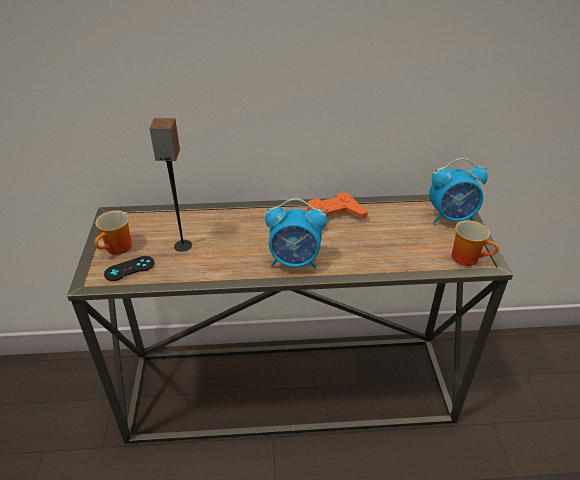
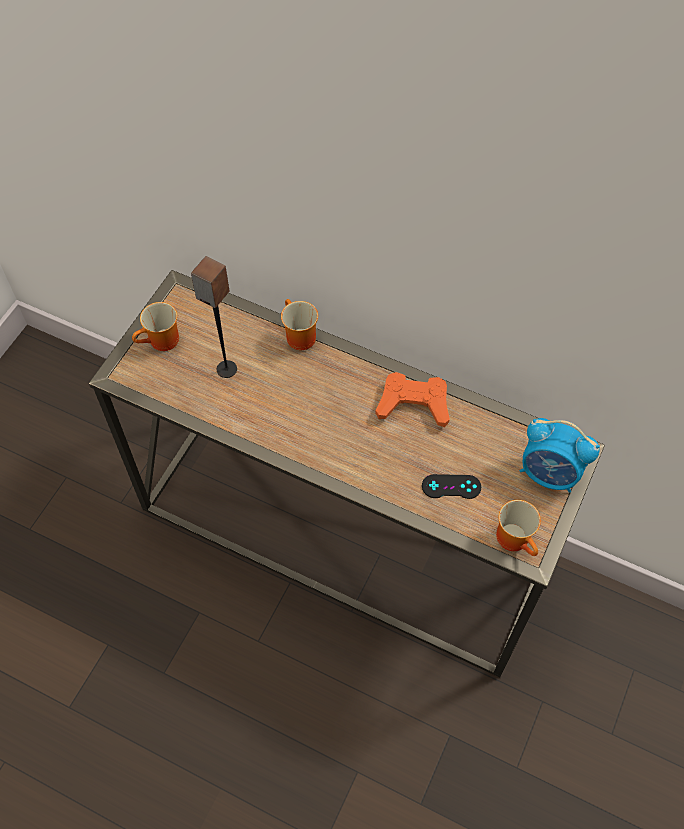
camera: 30 degrees right, 20 degrees up
black game controller [104,256,154,281] -> black game controller moved to [422,474,481,499]
alarm clock [265,198,327,269] -> none
none -> mug [281,299,318,350]

